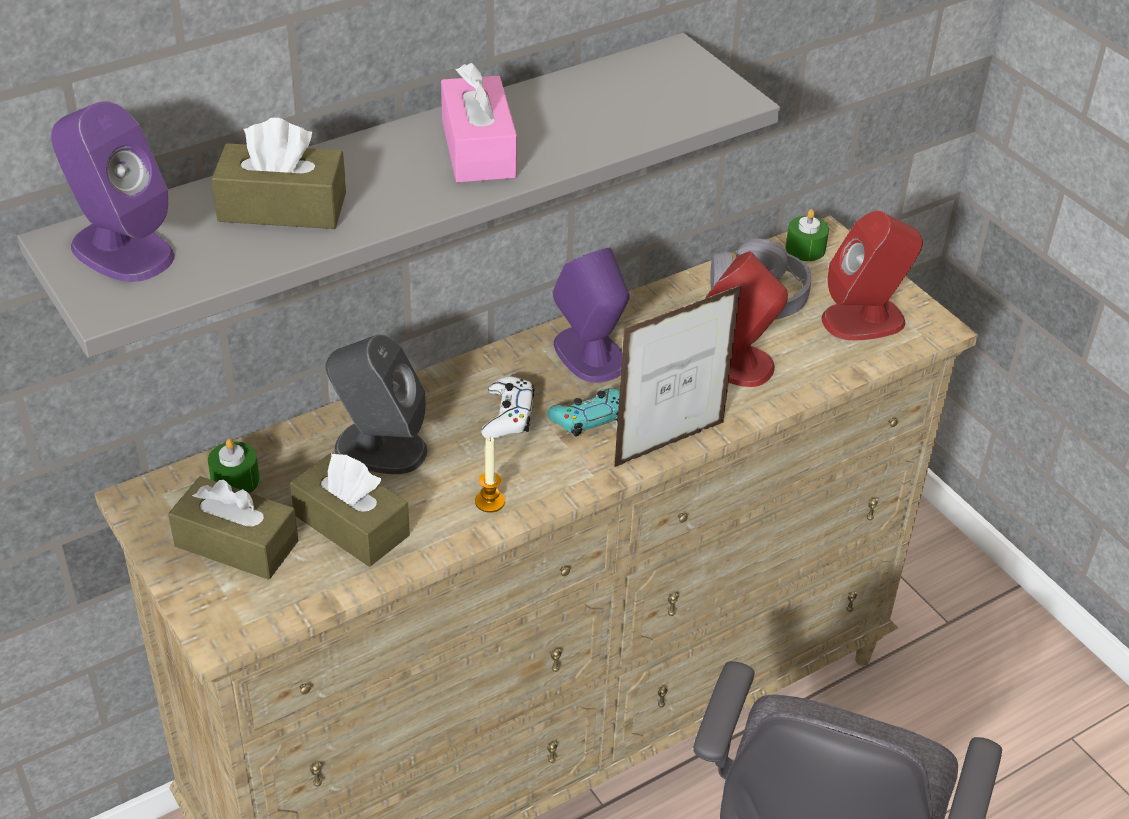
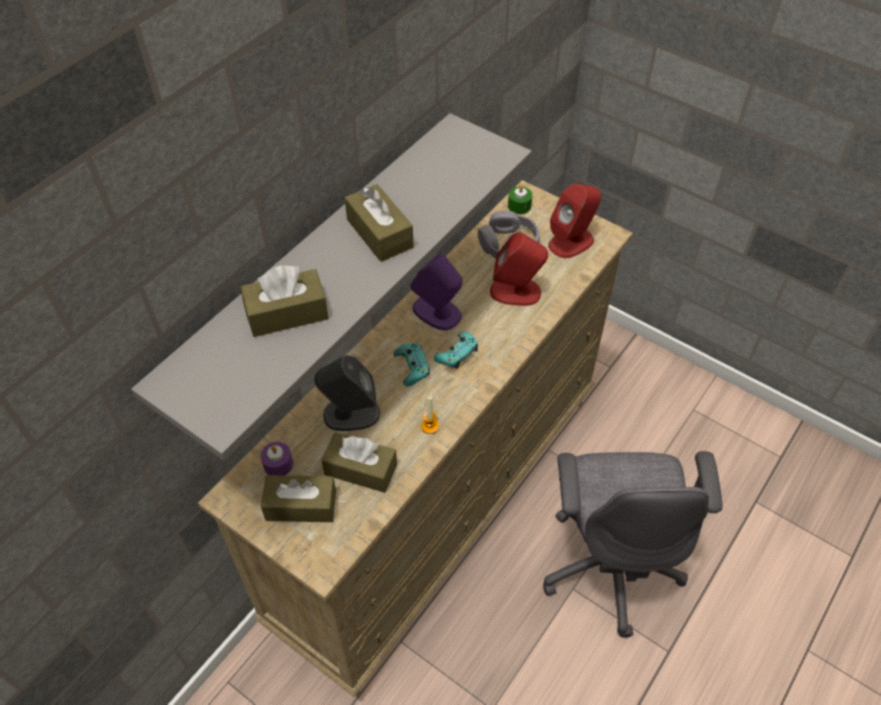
camera: 20 degrees left, 10 degrees up
purple speaker [51,101,175,282] -> none
green candle [208,438,260,493] -> purple candle [261,442,293,475]
pink tissue box [441,63,517,183] -> brown tissue box [345,184,414,262]
white game controller [481,376,534,439] -> turquoise game controller [394,343,430,386]
picture frame [614,285,742,467] -> none

